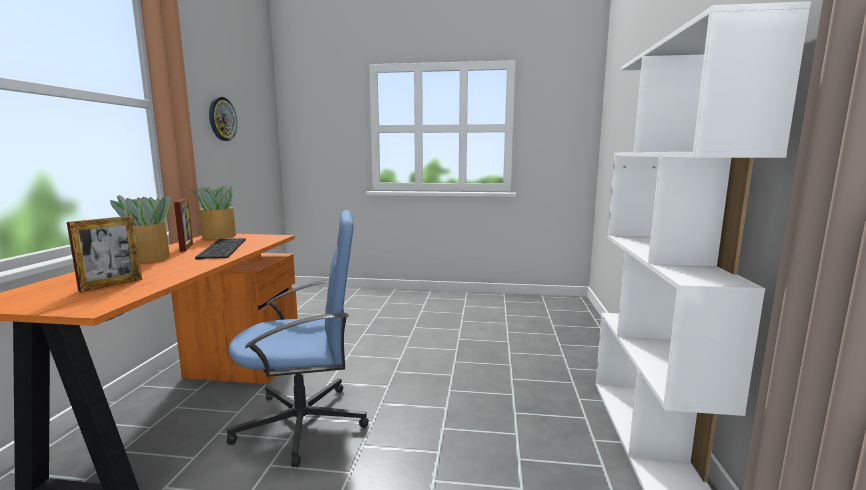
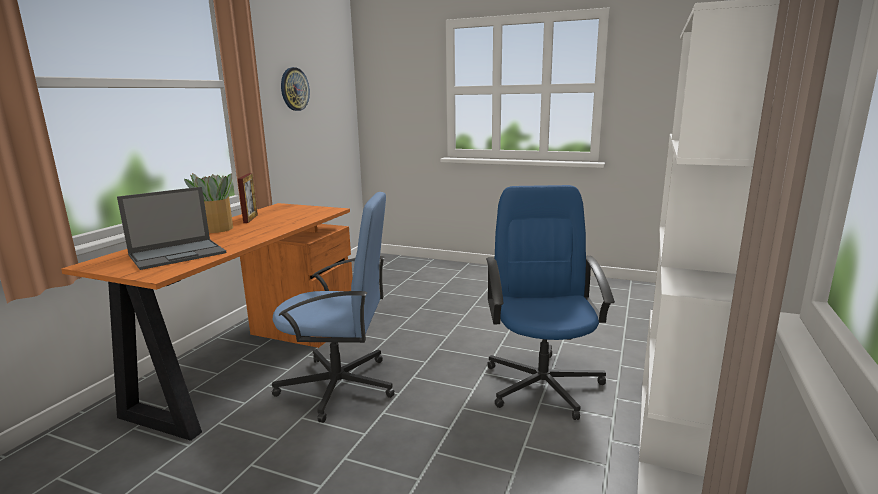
camera: 15 degrees right, 5 degrees up
picture frame [67,216,142,292] -> laptop [117,187,226,270]
potted plant [191,185,236,239] -> none
keyboard [195,238,246,260] -> none
none -> blue office chair [486,185,615,420]

